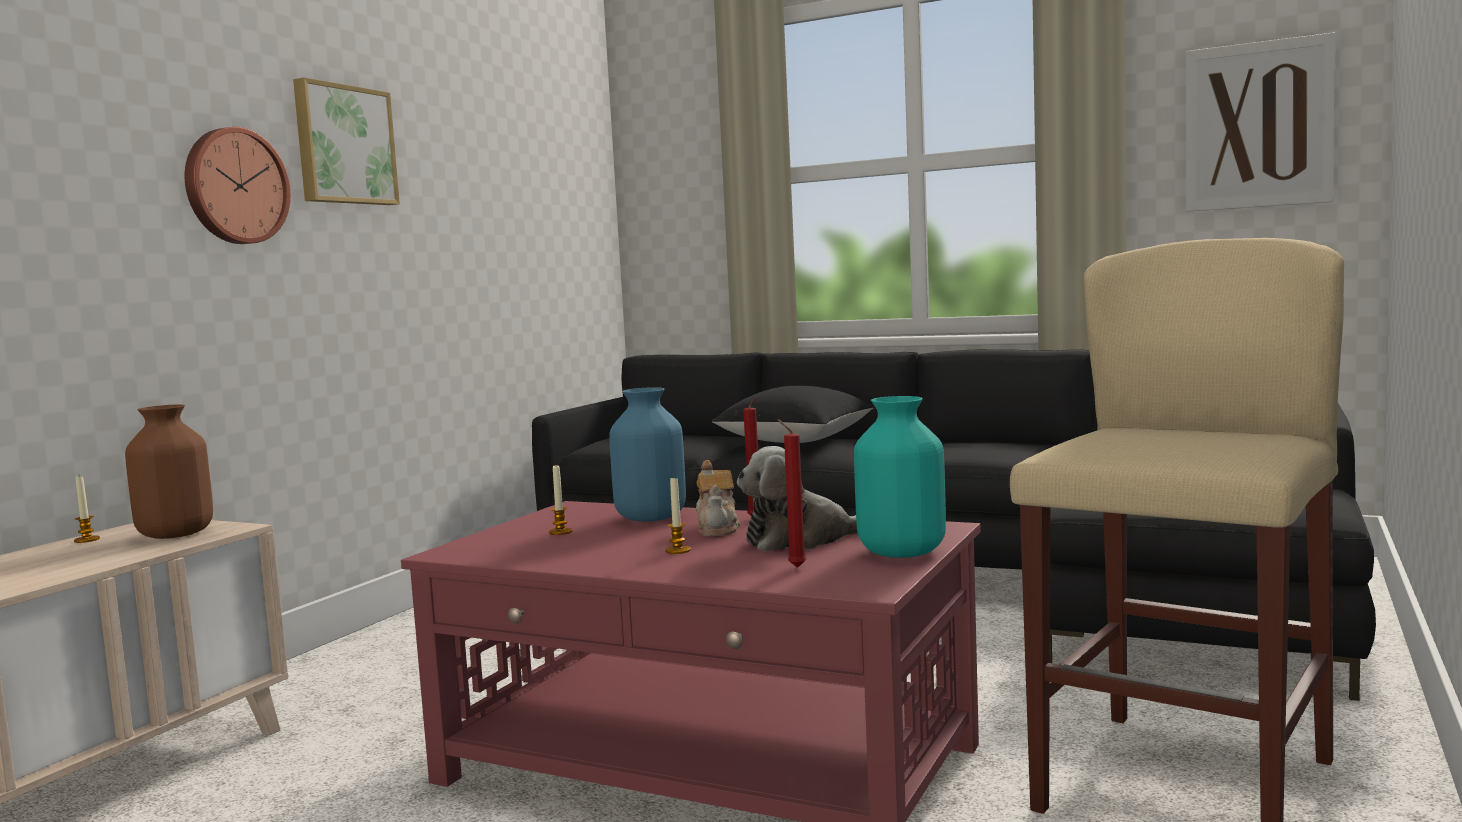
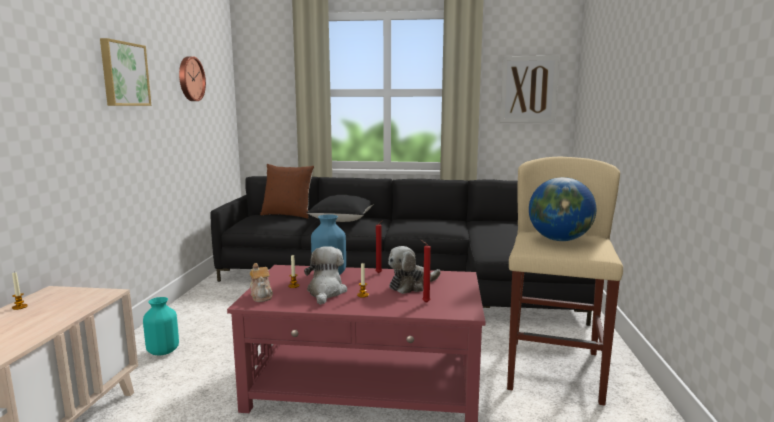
camera: 20 degrees left, 5 degrees up
brown vase [125,404,213,539] -> none
wall clock [185,127,291,244] -> wall clock moved to [179,56,206,101]
teapot [696,460,740,536] -> teapot moved to [250,263,273,302]
turquoise vase [854,396,946,558] -> turquoise vase moved to [143,297,179,355]
none -> brown pillow [260,164,314,219]
none -> plush toy [304,246,347,305]
none -> globe [529,177,596,241]

